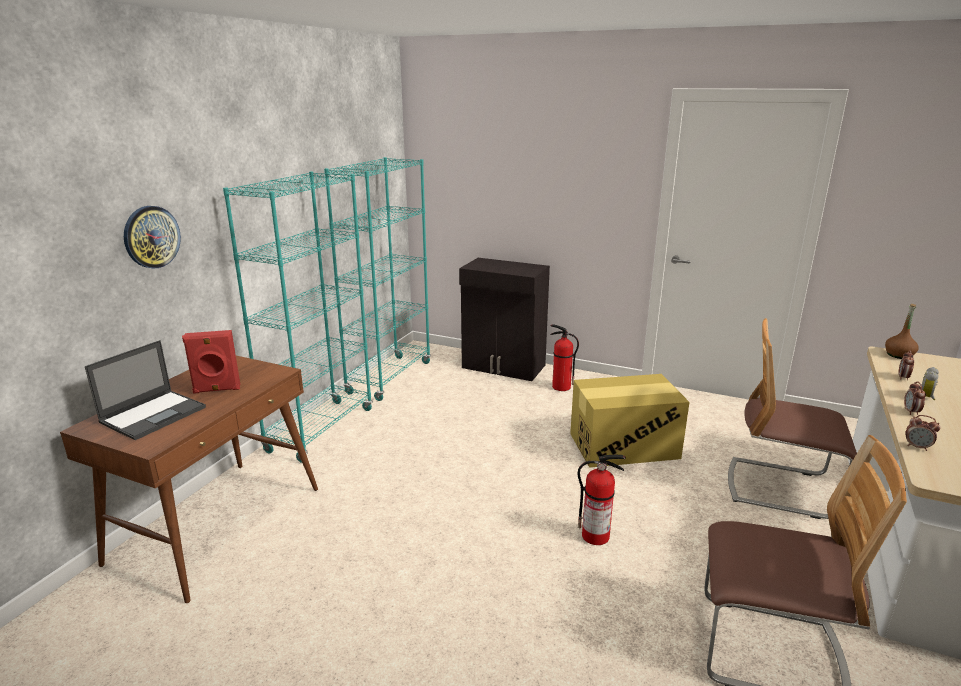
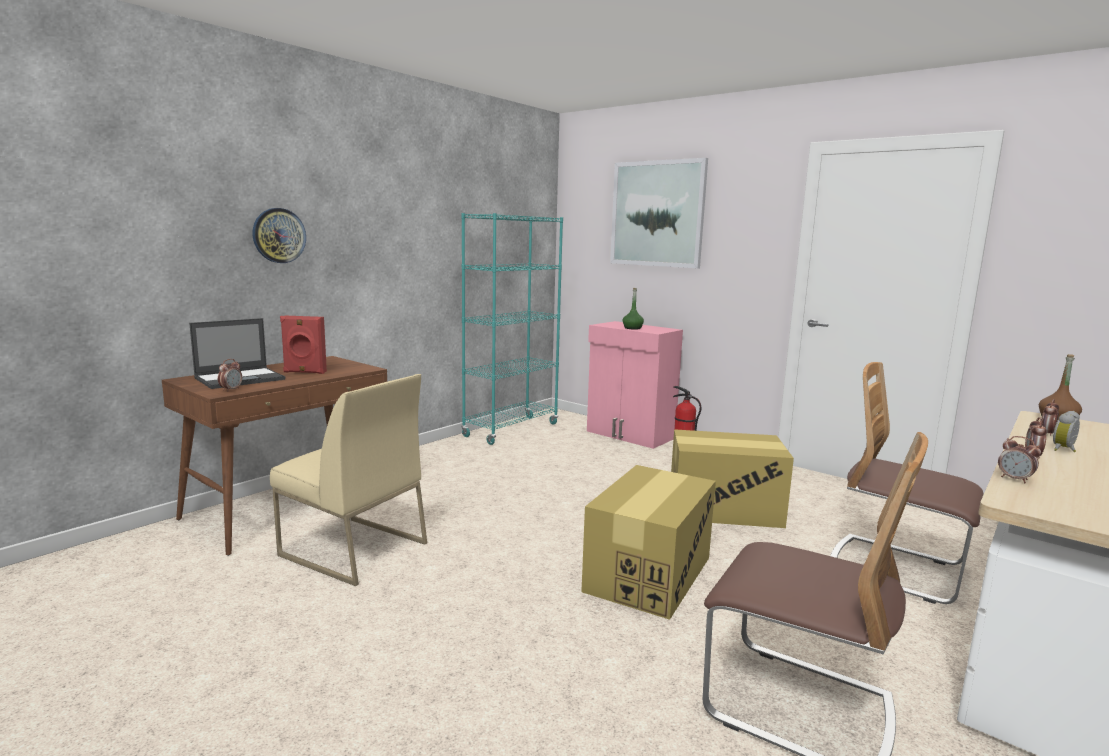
camera: 15 degrees right, 10 degrees down
turquoise bookcase [223,171,373,463] -> none
black cabinet [459,258,550,381] -> pink cabinet [587,321,683,449]
fire extinguisher [578,455,626,545] -> cardboard box [581,465,716,620]
none -> alarm clock [218,359,242,392]
none -> beige chair [270,374,427,586]
none -> picture [610,158,708,268]
none -> green bottle [623,288,644,330]

